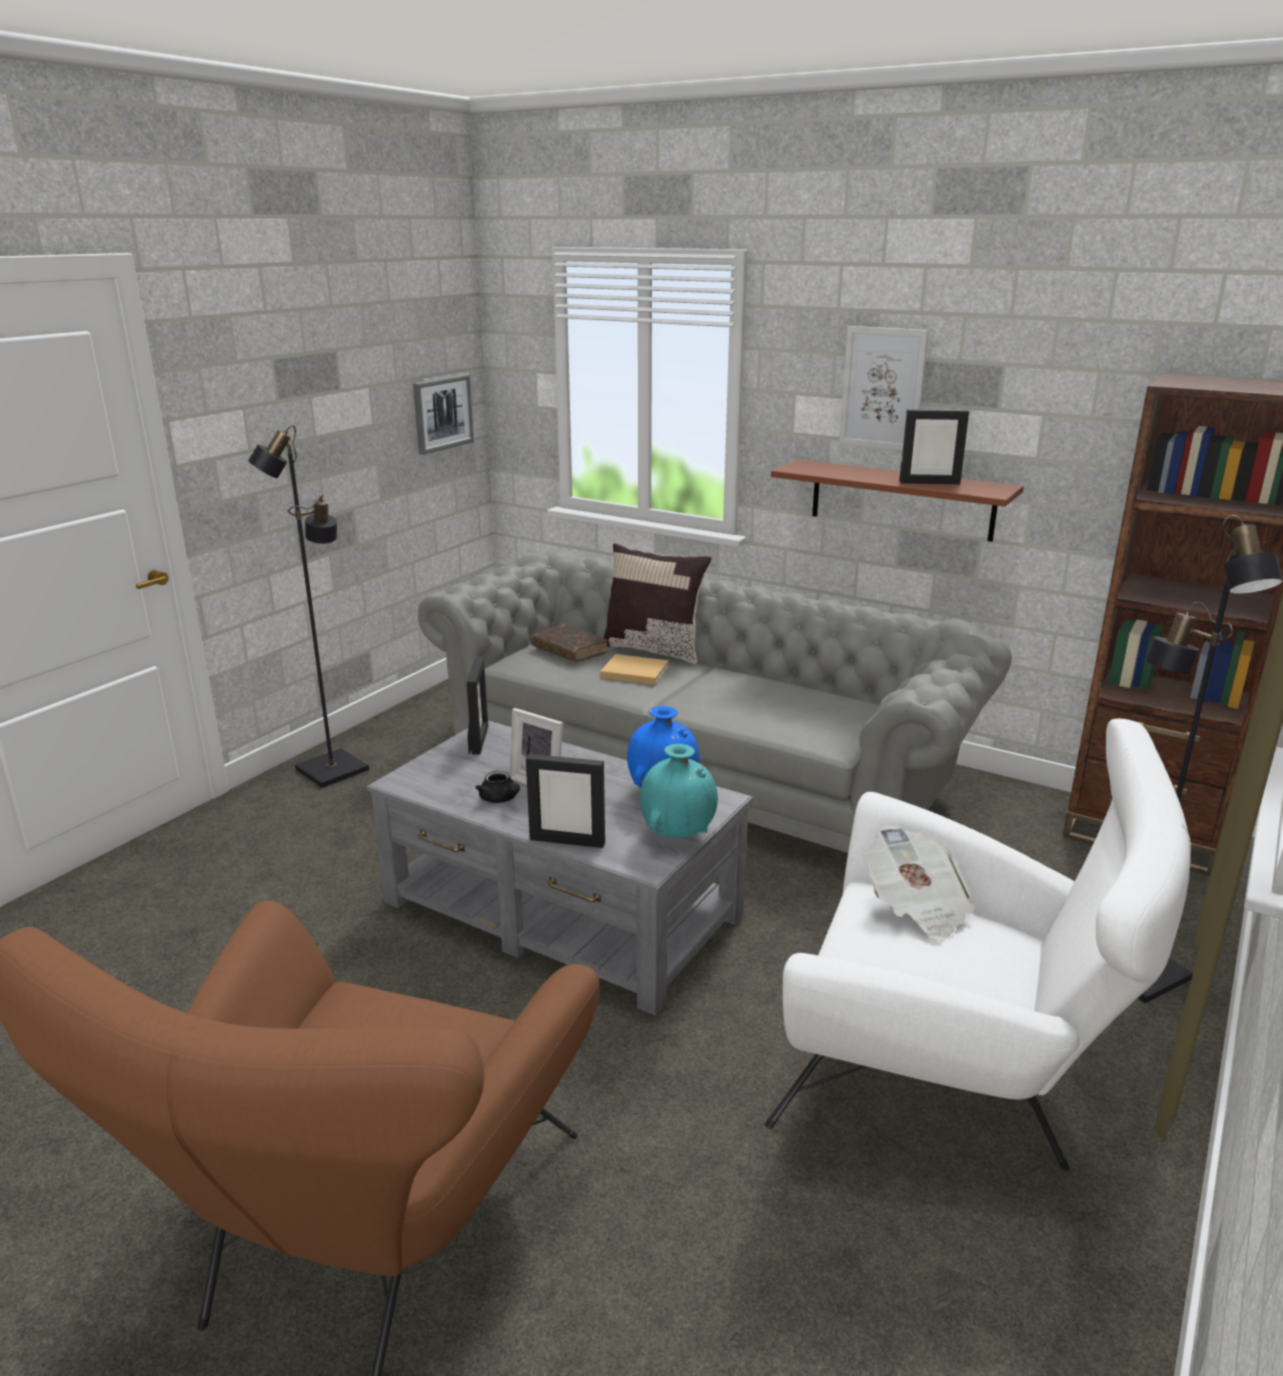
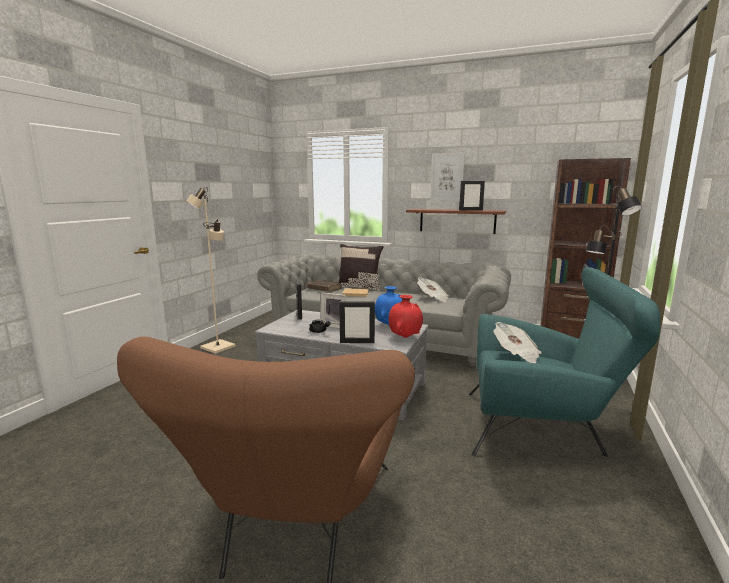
camera: 10 degrees left, 10 degrees down
black floor lamp [248,425,369,788] -> beige floor lamp [186,187,236,354]
picture [413,374,474,455] -> none
turquoise vase [640,744,718,838] -> red vase [388,295,423,338]
white armchair [764,719,1191,1171] -> turquoise armchair [469,267,660,457]
none -> newspaper [417,277,449,302]

